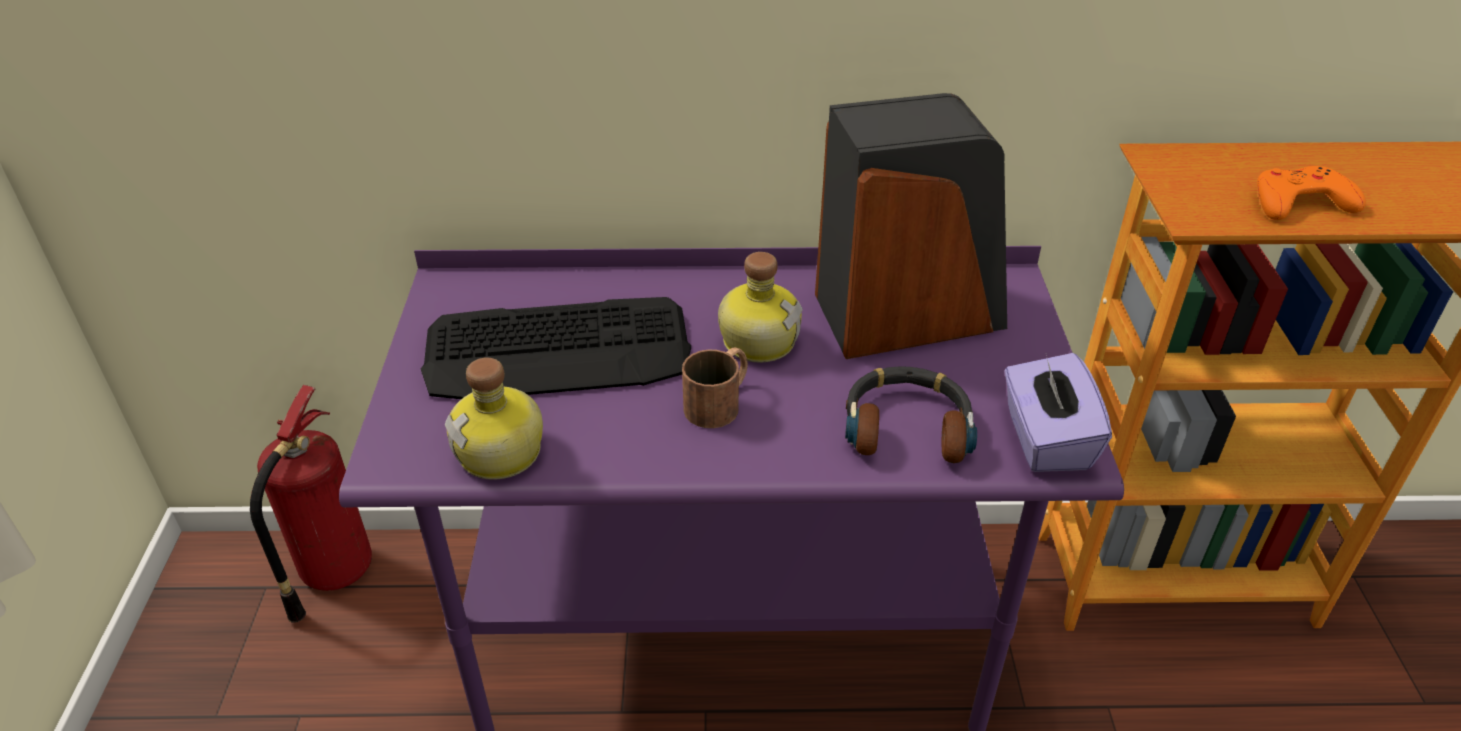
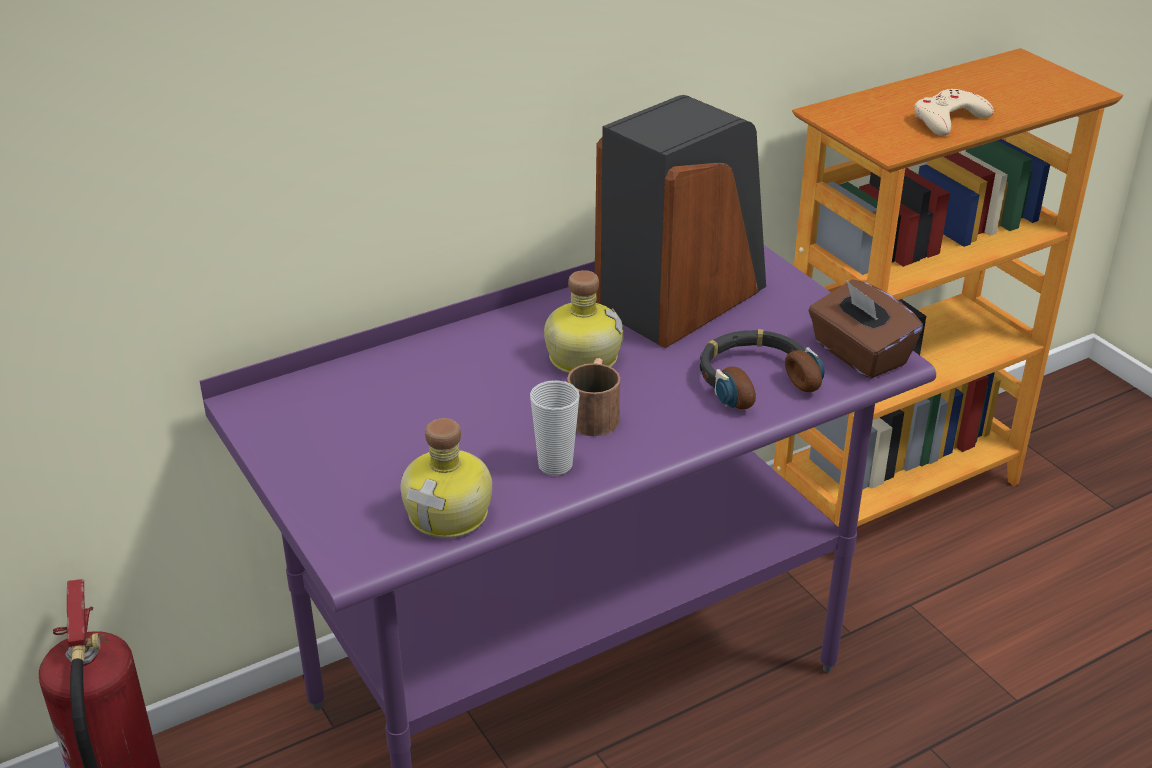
camera: 30 degrees left, 5 degrees down
keyboard [420,297,691,399] -> none
purple tissue box [1004,353,1112,472] -> brown tissue box [808,279,923,379]
orange game controller [1257,166,1366,220] -> beige game controller [914,89,994,136]
none -> cup [530,380,579,476]

